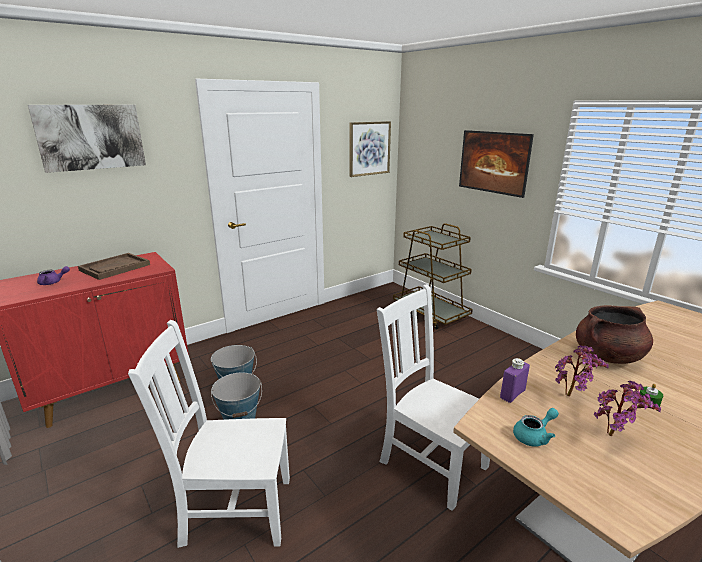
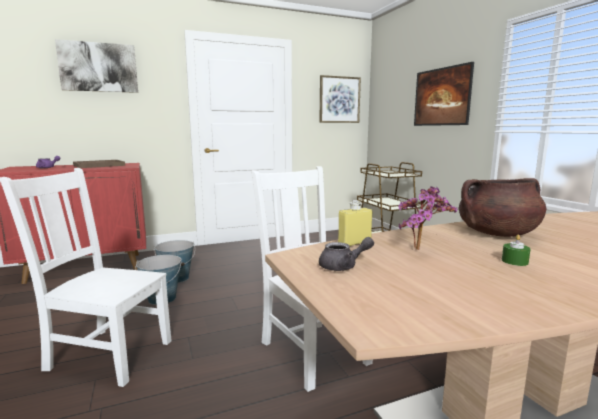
camera: 15 degrees right, 10 degrees down
purple bottle [500,358,530,403] -> yellow bottle [338,200,372,246]
turquoise teapot [513,408,559,447] -> grey teapot [319,237,374,271]
potted plant [594,381,661,436] -> none

